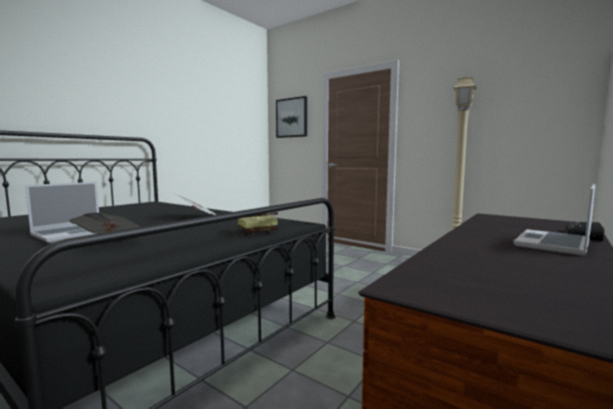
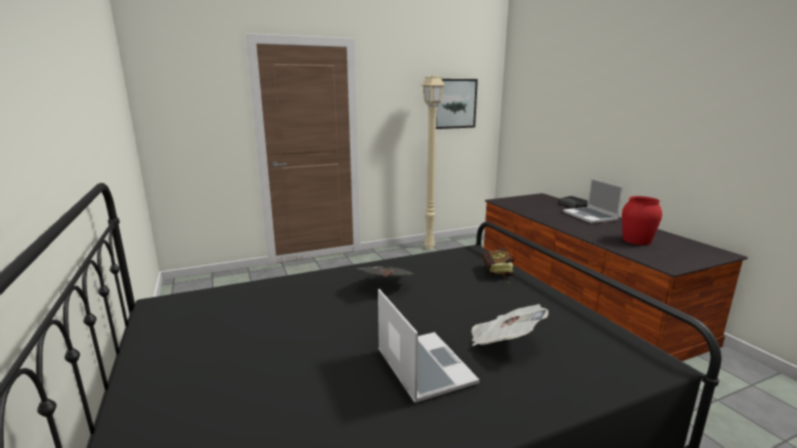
camera: 60 degrees left, 10 degrees up
picture [276,96,307,138] -> picture moved to [436,79,478,129]
none -> red vase [622,196,662,245]

